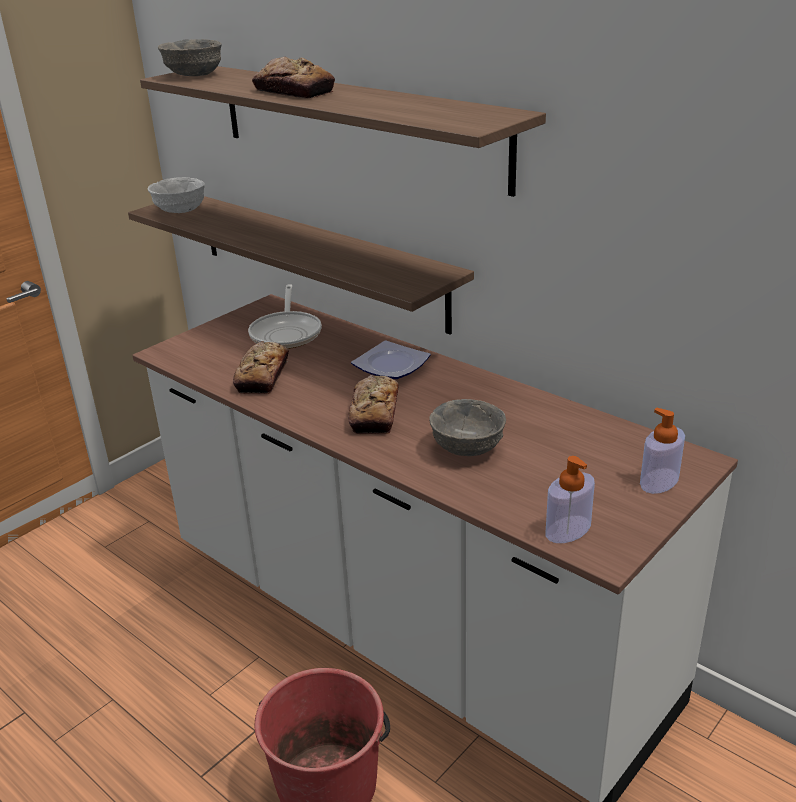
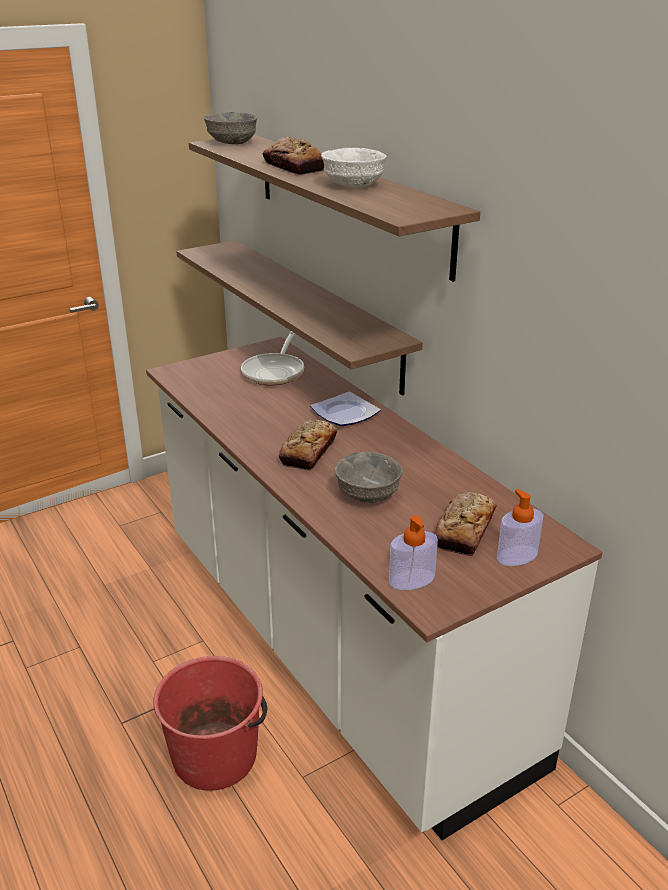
camera: 15 degrees right, 0 degrees up
white bowl [148,177,205,213] -> white bowl moved to [321,148,386,188]
bread [233,341,289,394] -> bread moved to [435,492,497,557]

